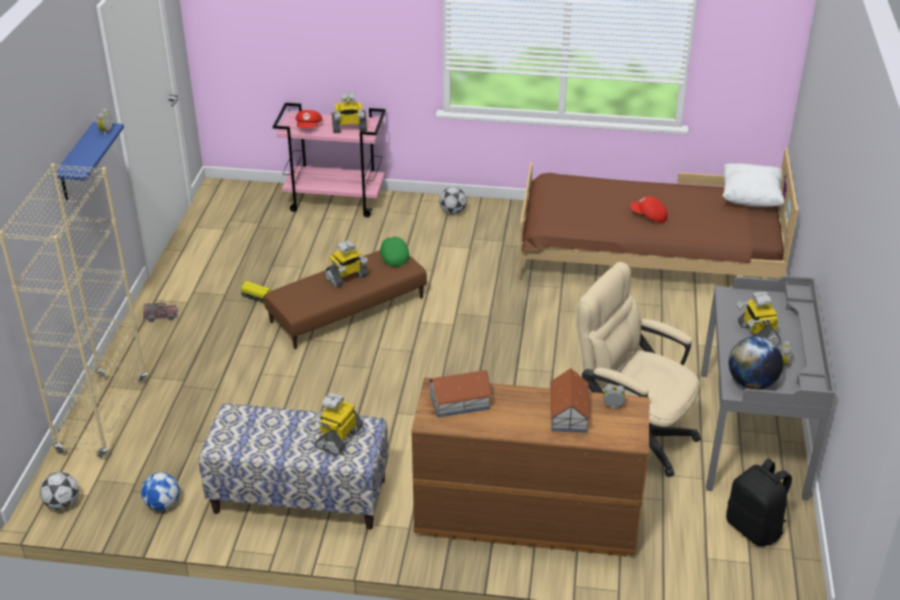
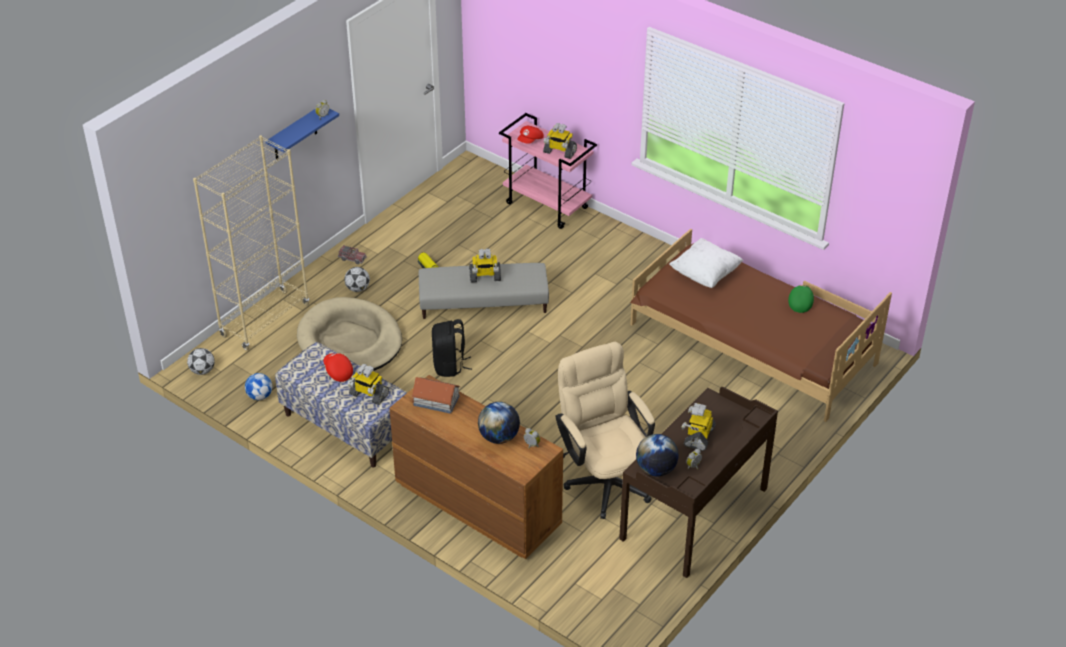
camera: 30 degrees right, 5 degrees up
brown ottoman [264,250,427,349] -> grey ottoman [419,263,549,319]
toy robot [310,392,363,455] -> toy robot turned 120 degrees counterclockwise [347,364,389,405]
green cap [380,236,409,267] -> green cap moved to [788,285,814,313]
football [439,187,467,215] -> football moved to [344,267,370,292]
toy house [550,368,591,433] -> globe [478,402,520,444]
red cap [630,196,668,223] -> red cap moved to [323,353,353,382]
grey desk [701,276,835,501] -> brown desk [619,387,778,578]
white pillow [722,163,785,207] -> white pillow moved to [669,238,744,288]
black backpack [726,459,792,546] -> black backpack moved to [432,319,472,377]
none -> beige dog bed [297,297,402,371]

